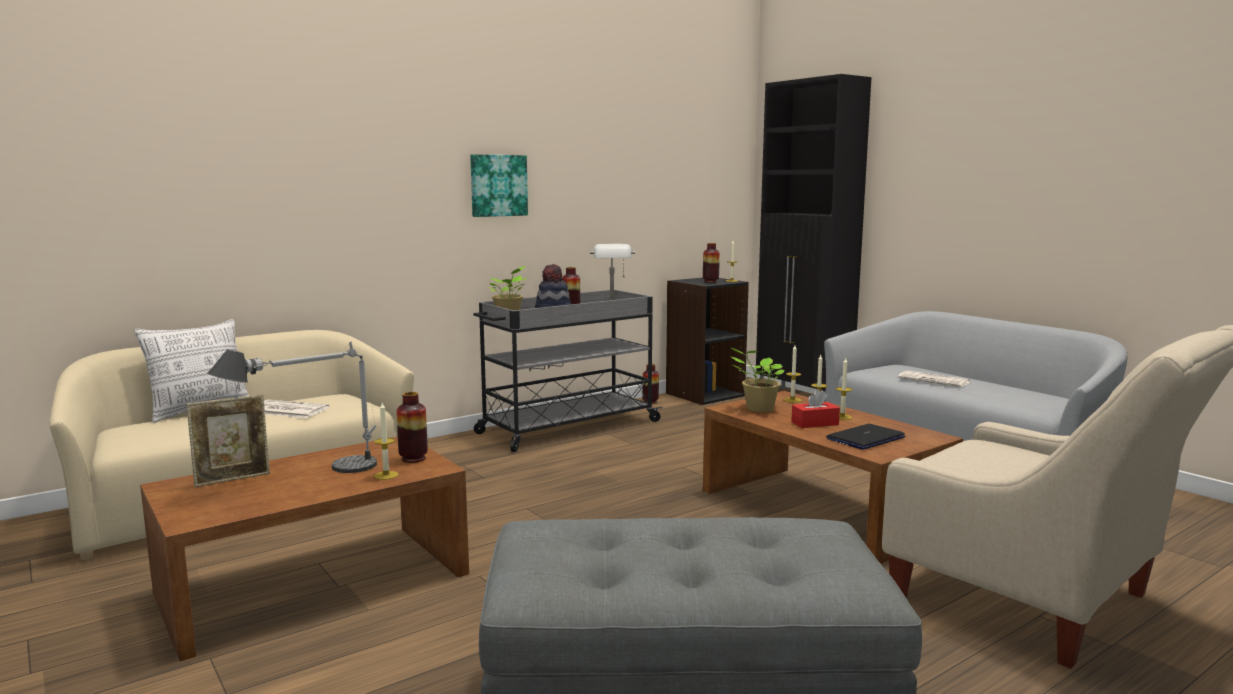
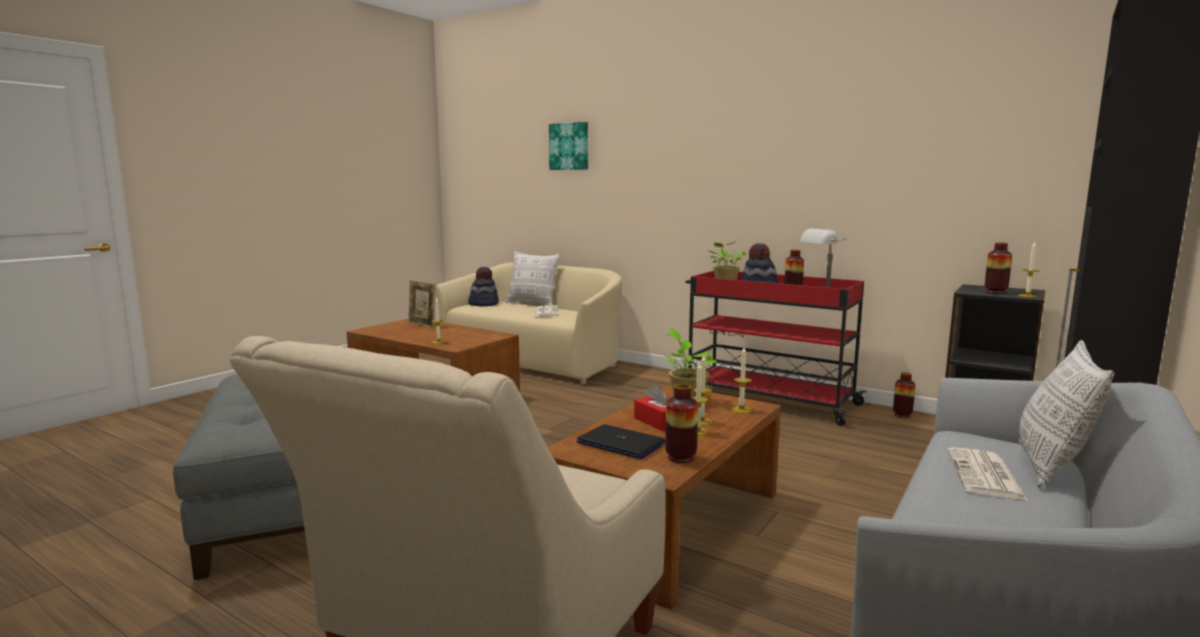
camera: 70 degrees right, 0 degrees up
table lamp [207,342,377,473] -> none
vase [396,392,428,463] -> vase moved to [665,384,698,463]
picture [470,154,528,217] -> picture moved to [549,122,588,170]
grey cart [473,290,663,452] -> red cart [685,271,867,426]
none -> hat [468,267,499,306]
none -> pillow [1019,340,1114,489]

